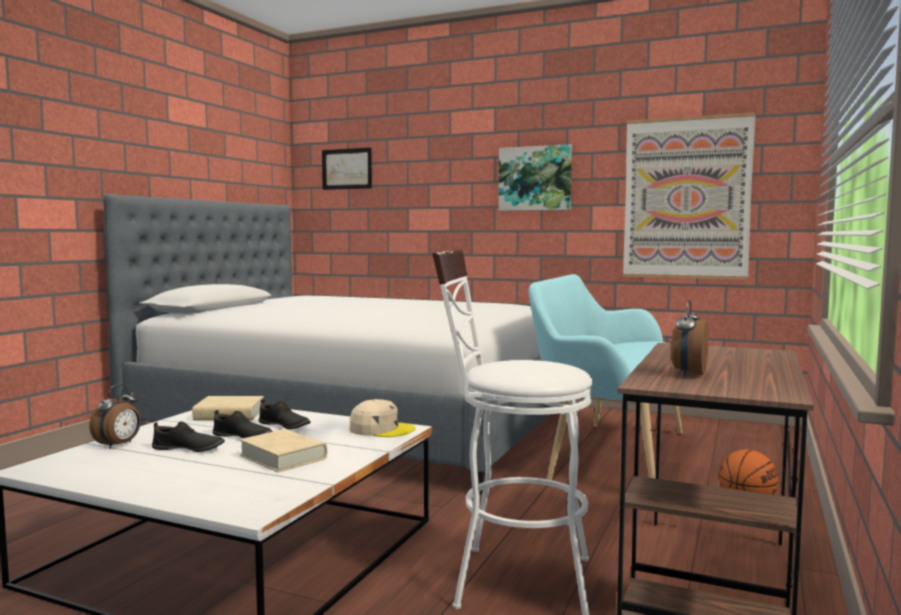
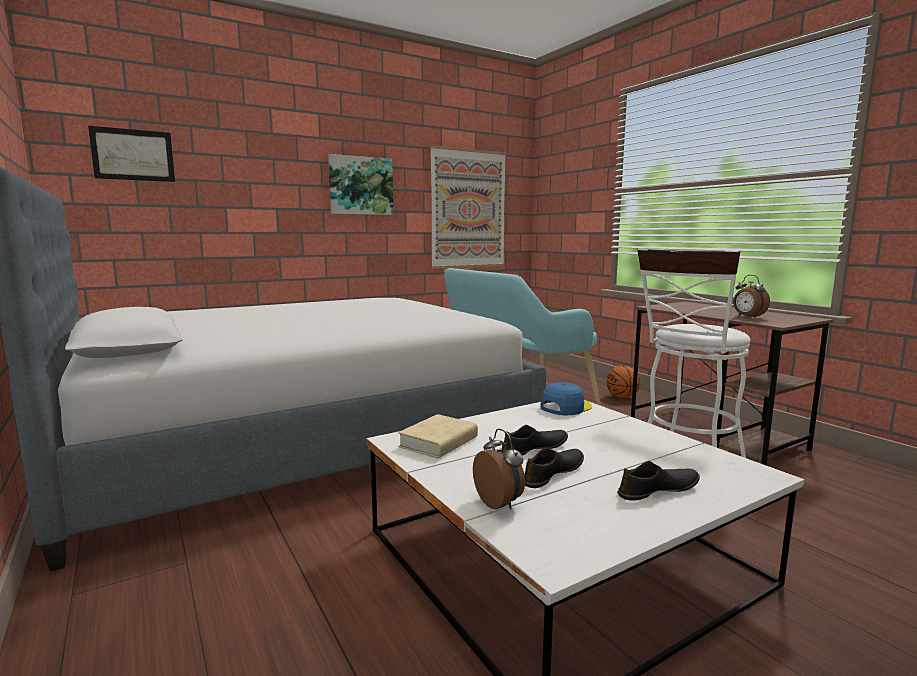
camera: 55 degrees left, 5 degrees up
beige book [240,429,327,472] -> none
black shoe [259,399,311,430] -> black shoe moved to [617,461,700,501]
beige cap [350,399,415,437] -> blue cap [540,382,592,415]

